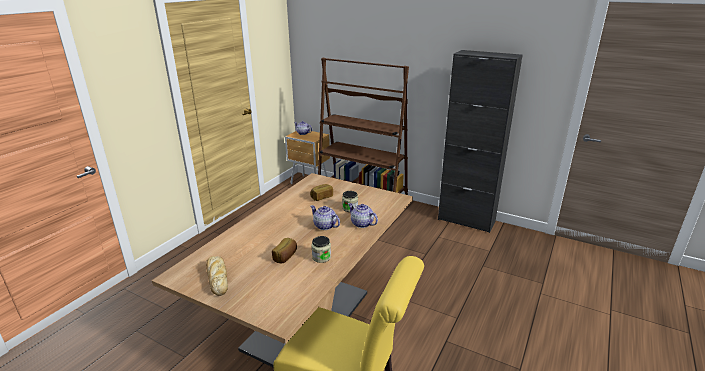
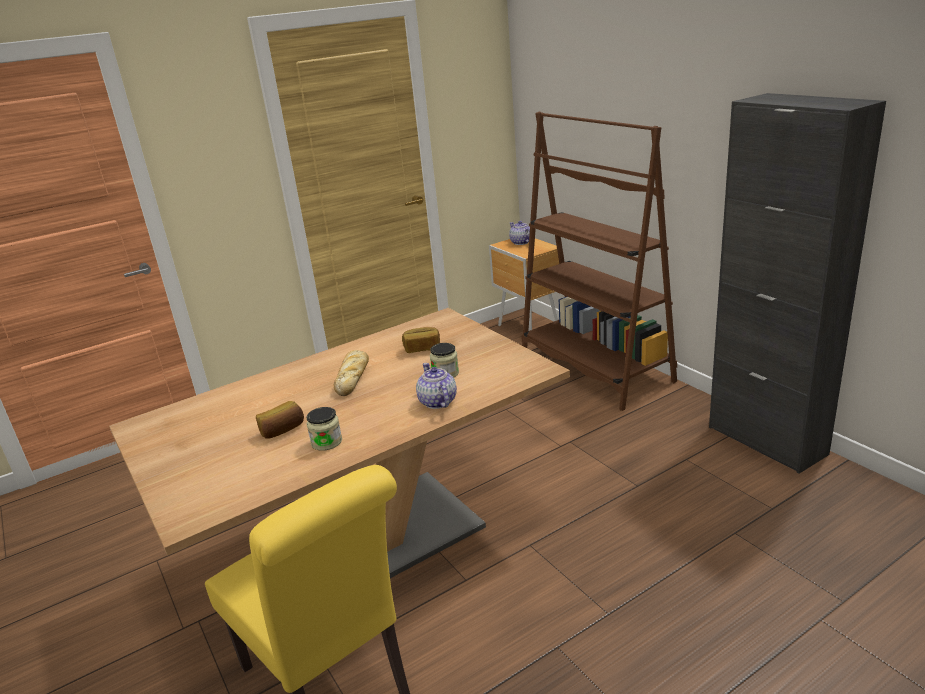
camera: 30 degrees right, 0 degrees up
bread [206,256,228,296] -> bread moved to [334,350,369,396]
teapot [310,205,340,230] -> none

